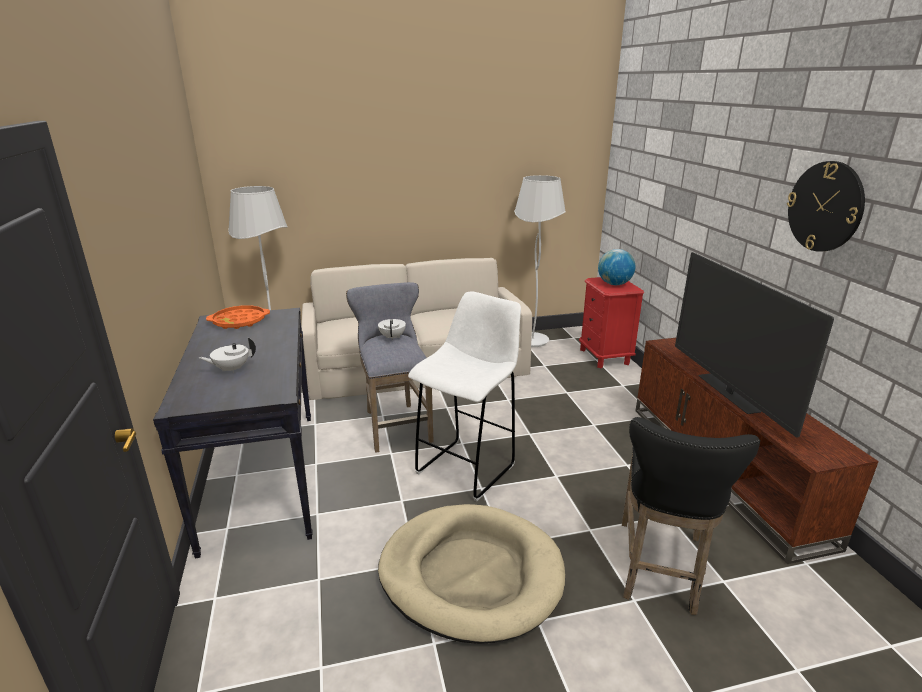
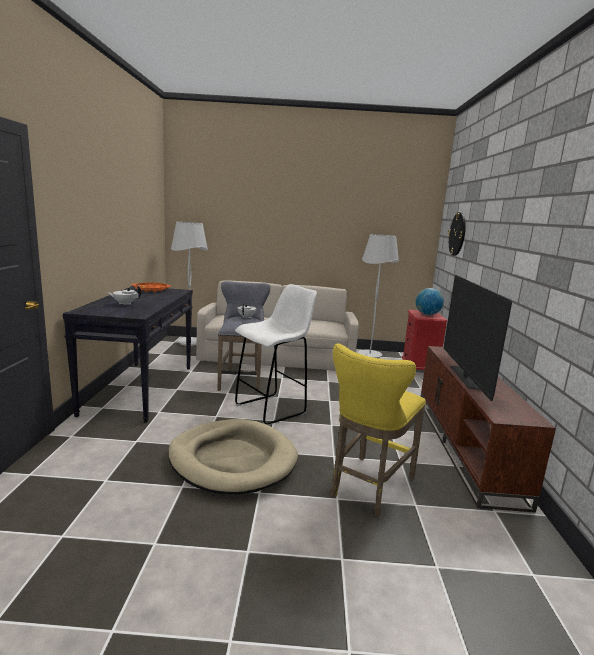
camera: 15 degrees right, 10 degrees down
black stool [622,417,760,615] -> yellow stool [330,344,426,517]
wall clock [787,161,865,252] -> wall clock moved to [448,212,466,256]

